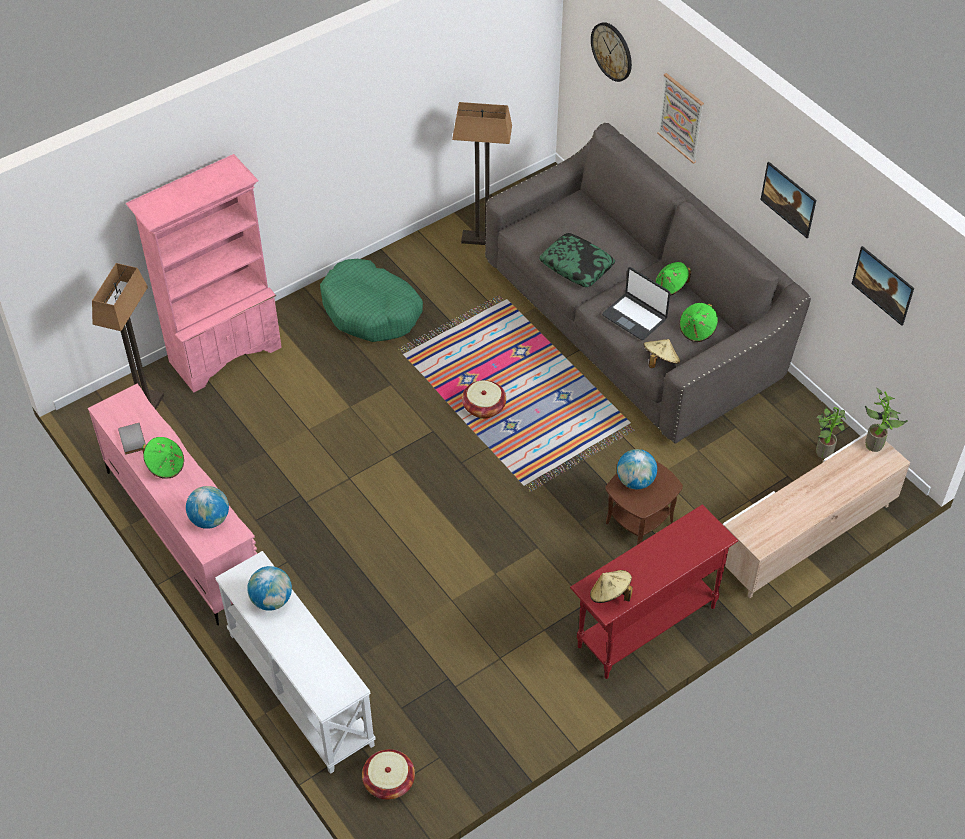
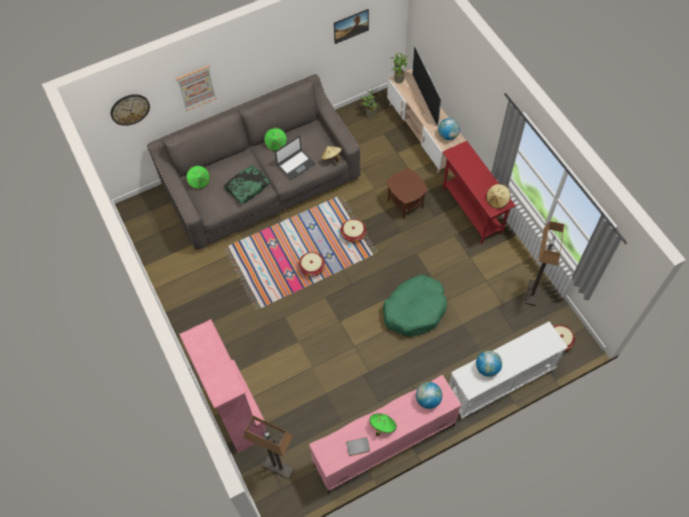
camera: 80 degrees left, 10 degrees up
green dog bed [320,259,423,342] -> green dog bed moved to [383,275,447,337]
floor lamp [452,102,512,245] -> floor lamp moved to [525,221,565,306]
globe [617,449,657,489] -> globe moved to [438,118,460,140]
green hat [680,303,718,342] -> green hat moved to [187,166,210,189]
picture [761,162,816,238] -> none
none -> basket [340,219,367,242]
none -> television [412,46,442,127]

